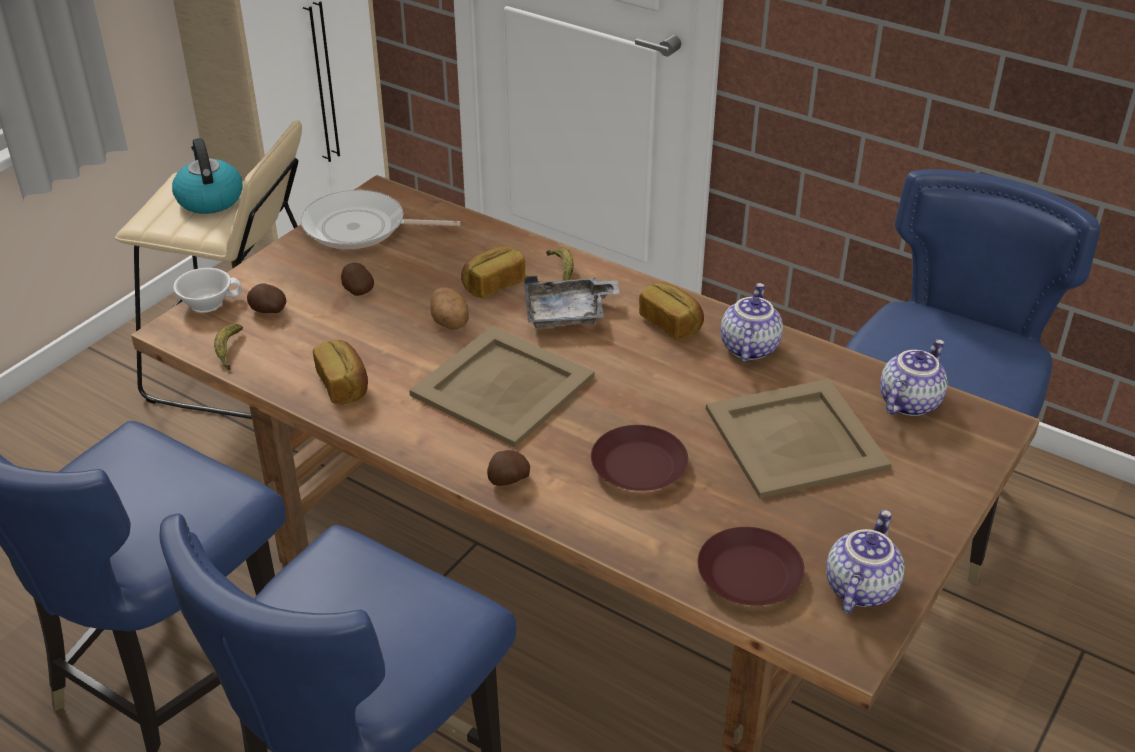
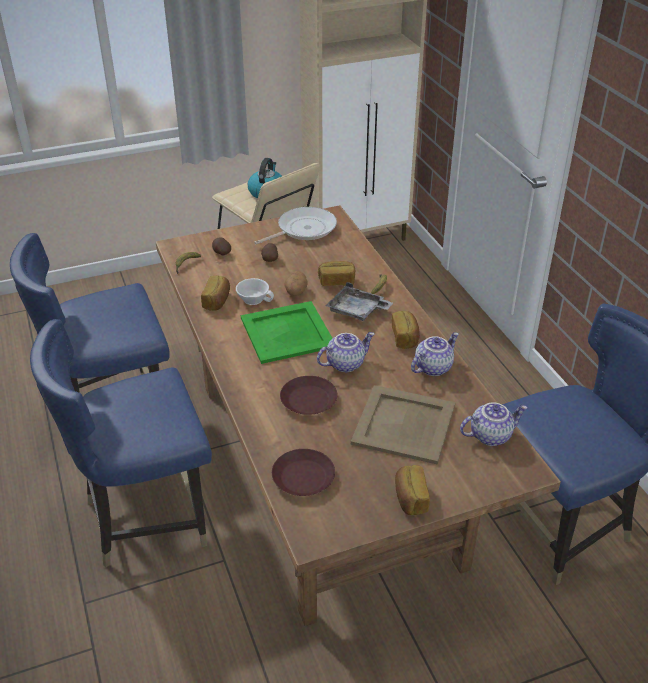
camera: 35 degrees right, 0 degrees up
white cup [173,268,242,313] -> white cup moved to [236,278,274,305]
frying pan [300,190,460,249] -> frying pan turned 105 degrees clockwise [254,207,337,244]
beige tray [409,326,595,447] -> green tray [241,301,333,364]
potato [487,450,530,486] -> none
teapot [826,510,905,613] -> teapot moved to [317,332,375,372]
none -> bread [395,465,430,515]

